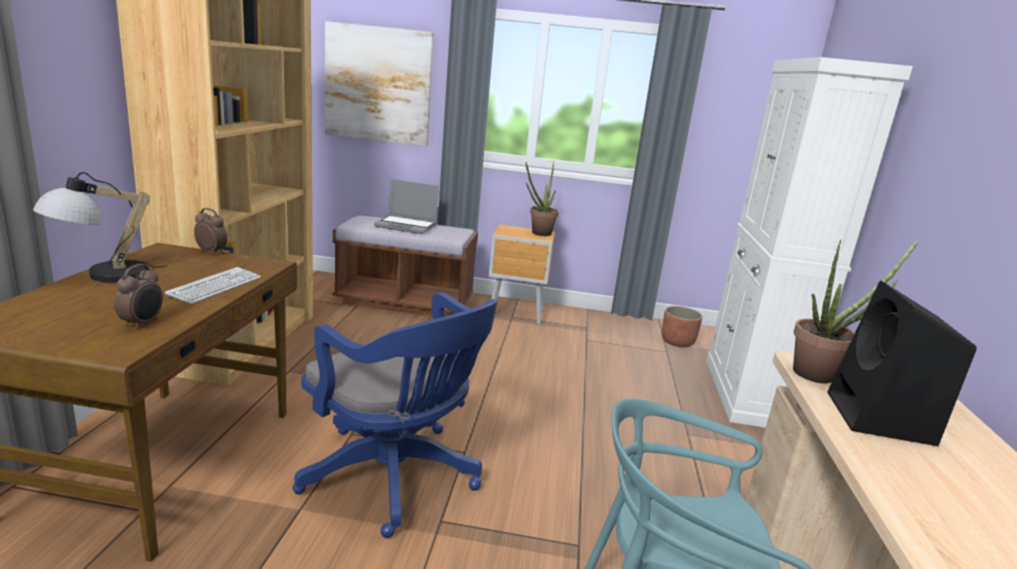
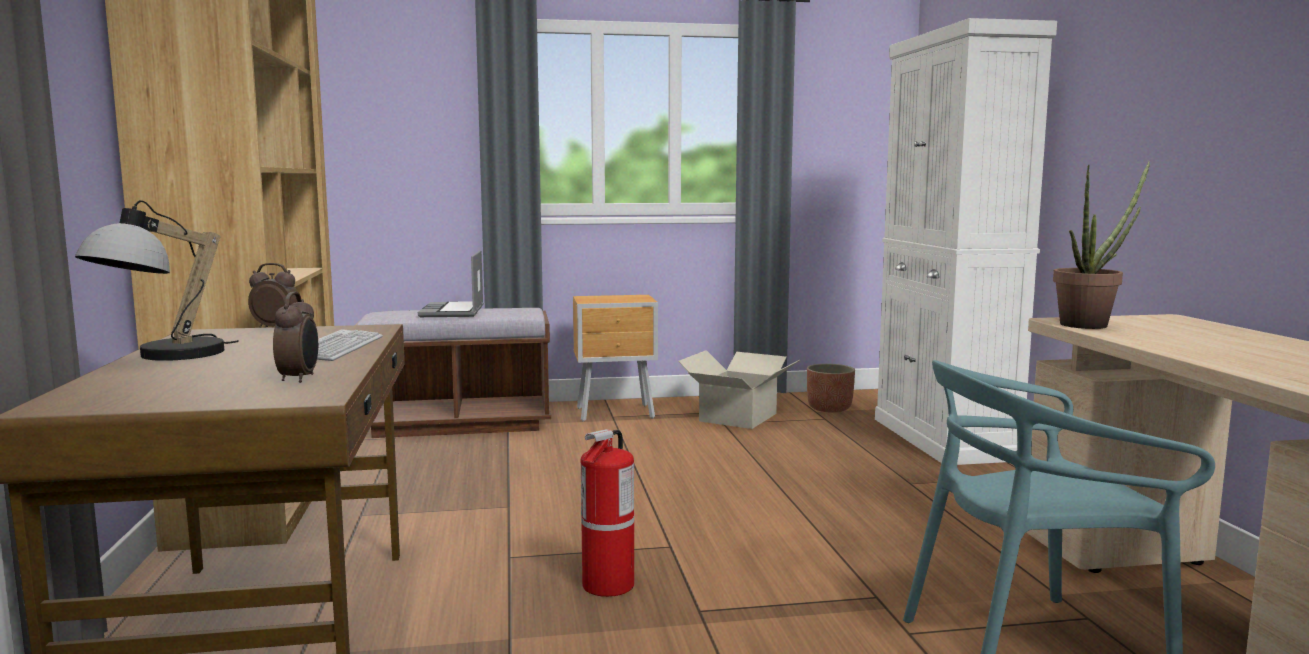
camera: 15 degrees left, 10 degrees down
blue office chair [293,292,497,538] -> fire extinguisher [581,429,634,597]
picture [325,21,434,146] -> none
laptop [374,179,439,234] -> laptop turned 90 degrees clockwise [418,250,483,317]
potted plant [526,162,559,236] -> none
black speaker [828,281,977,446] -> none
none -> cardboard box [678,350,800,429]

